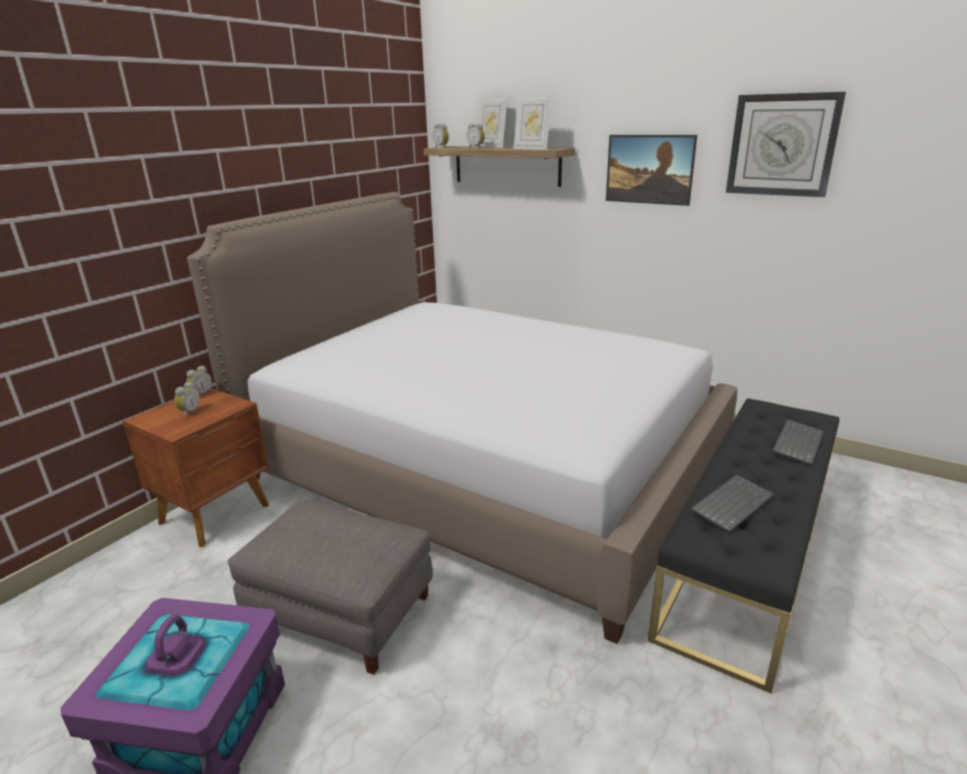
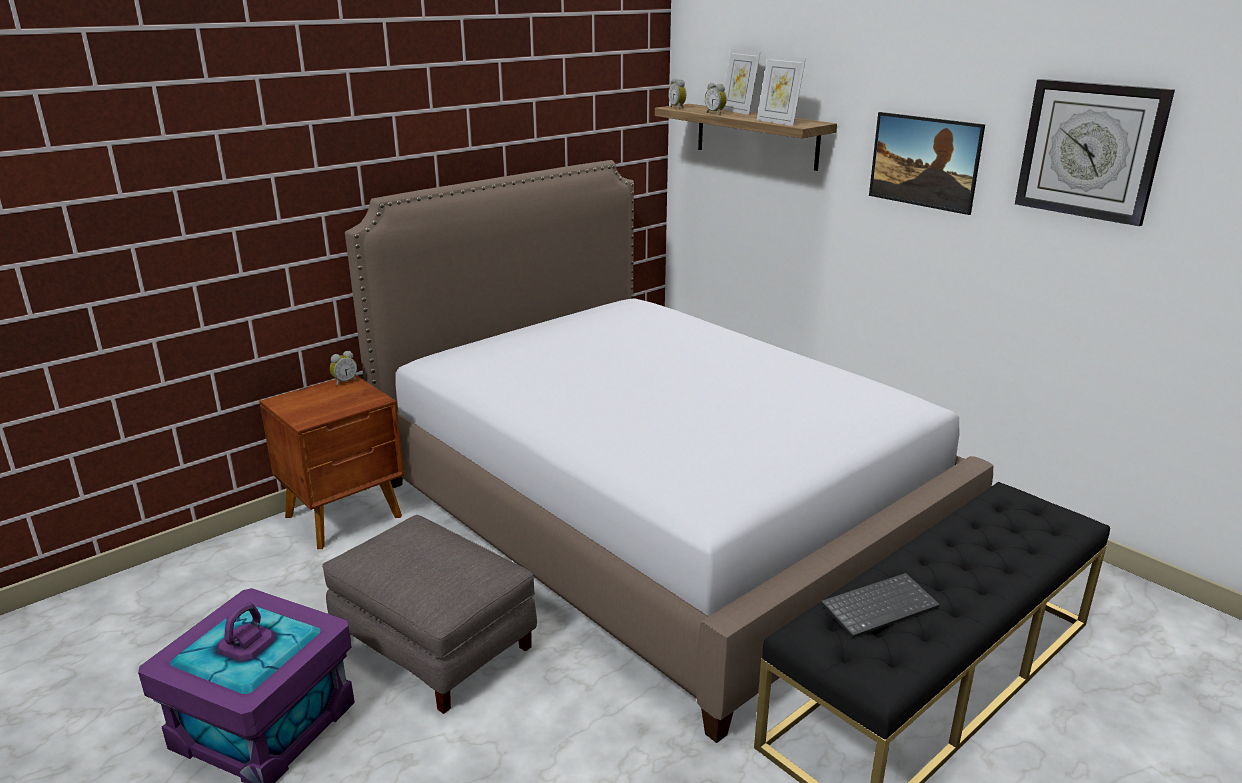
camera: 15 degrees right, 0 degrees up
alarm clock [175,381,200,417] -> none
keyboard [772,420,823,466] -> none

